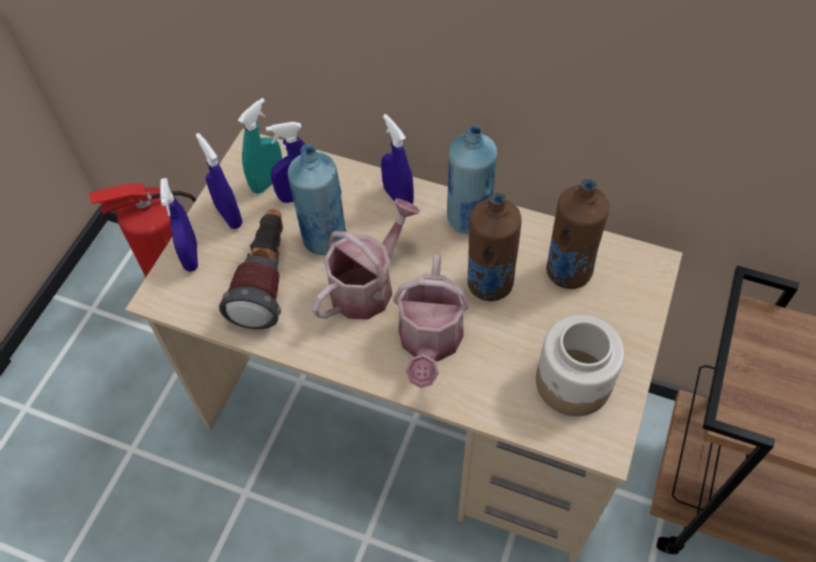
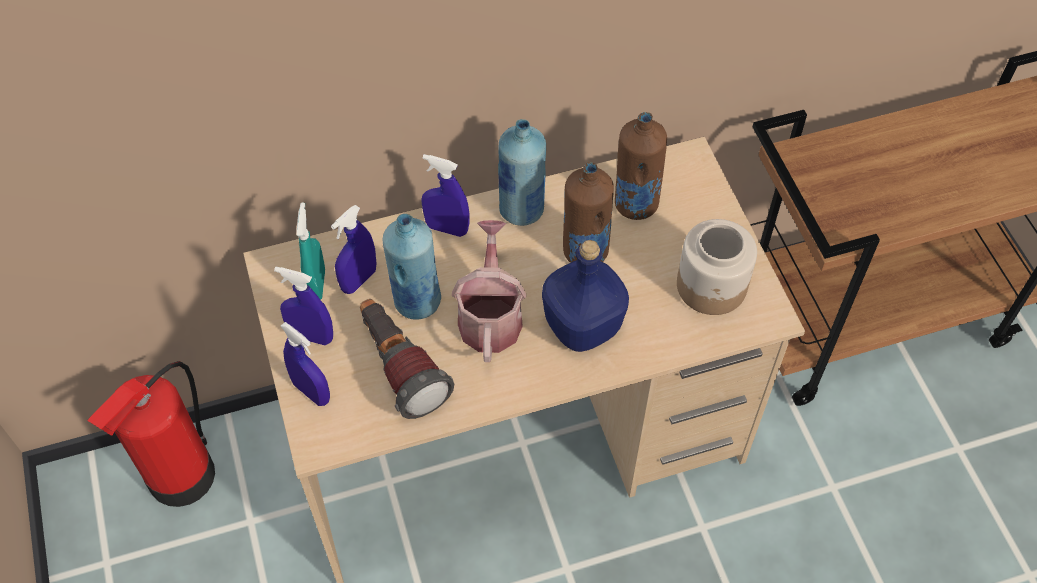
camera: 40 degrees left, 0 degrees up
watering can [393,254,470,388] -> blue bottle [542,240,629,352]

